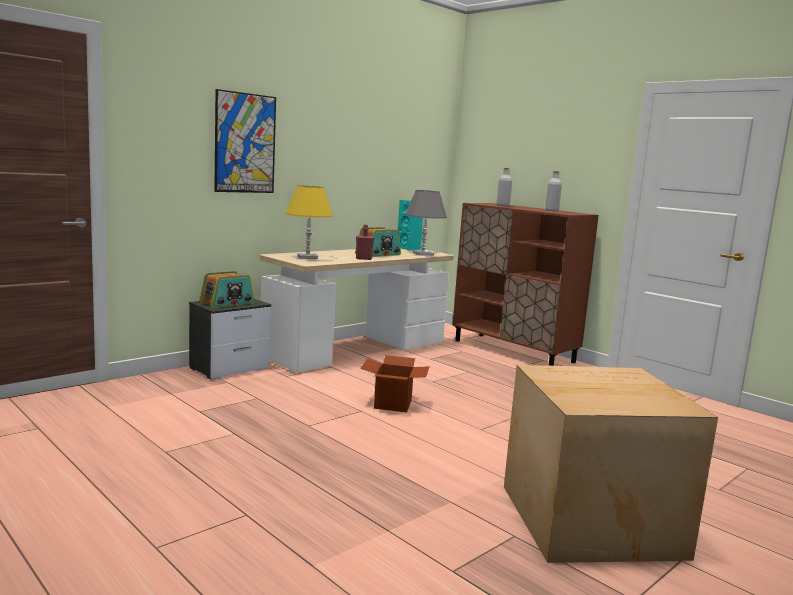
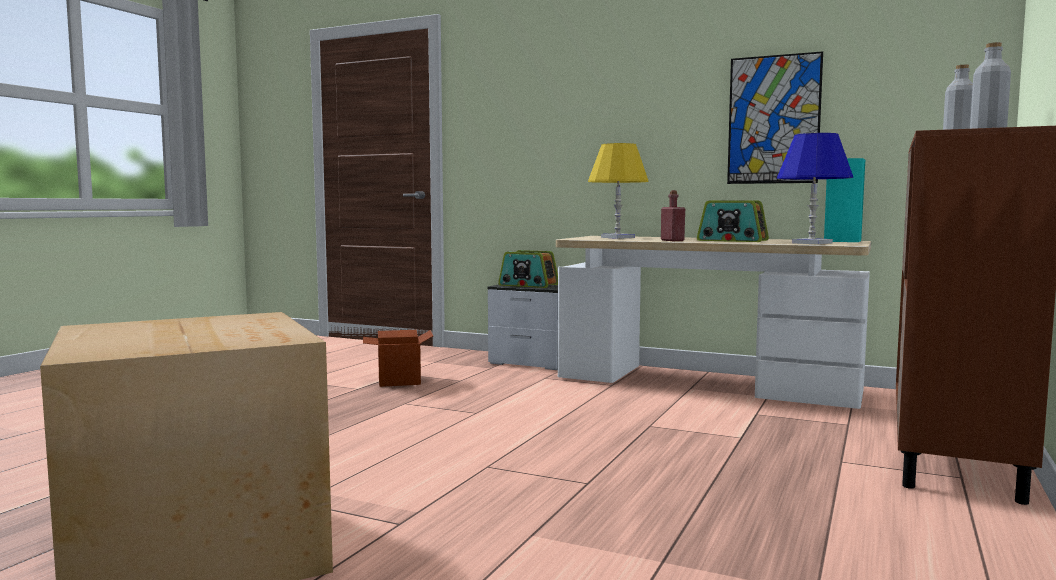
camera: 70 degrees right, 5 degrees down
picture [214,89,276,193] -> picture moved to [727,51,823,184]
cardboard box [360,355,430,412] -> cardboard box moved to [363,330,433,387]
grey table lamp [405,190,447,256] -> blue table lamp [777,133,853,245]

